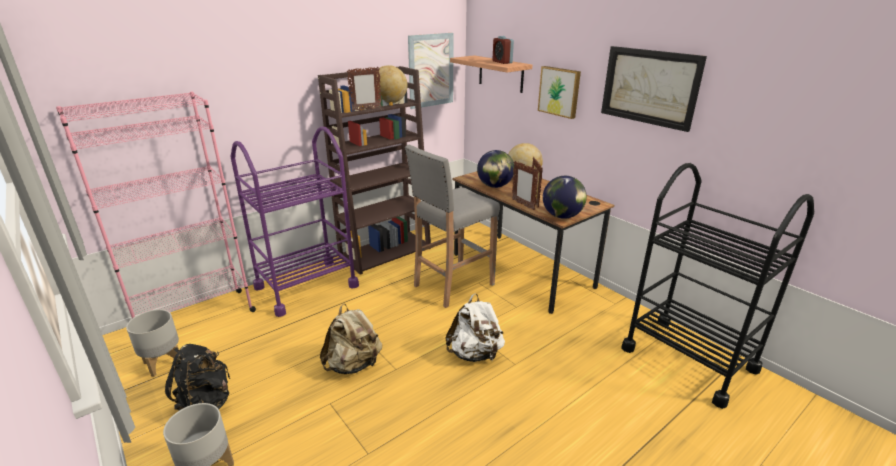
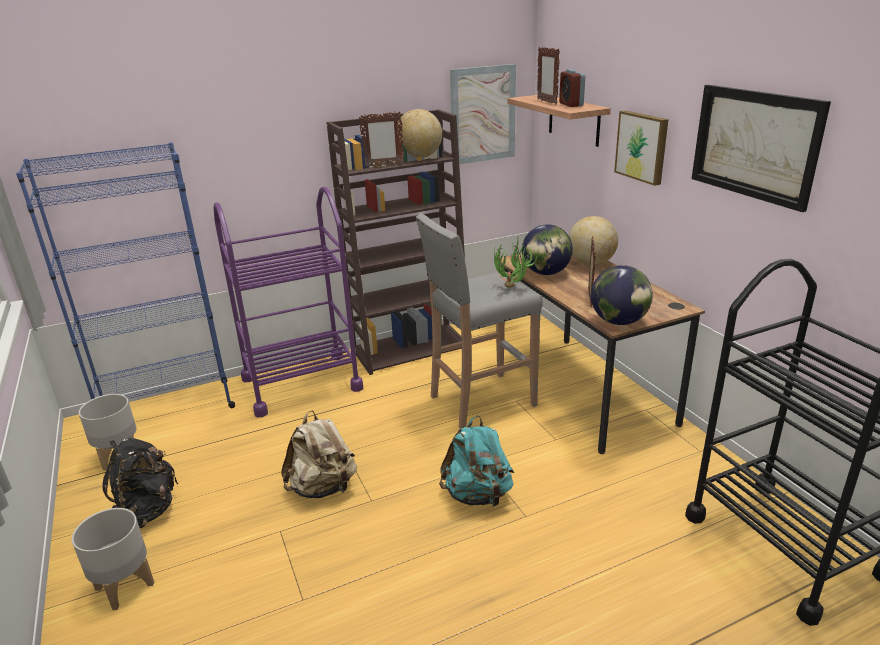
camera: 15 degrees right, 0 degrees up
pink bookcase [56,91,256,318] -> blue bookcase [16,142,235,408]
white backpack [446,293,505,362] -> turquoise backpack [439,415,514,507]
picture frame [512,161,539,210] -> picture frame moved to [537,47,560,105]
none -> potted plant [494,239,539,287]

